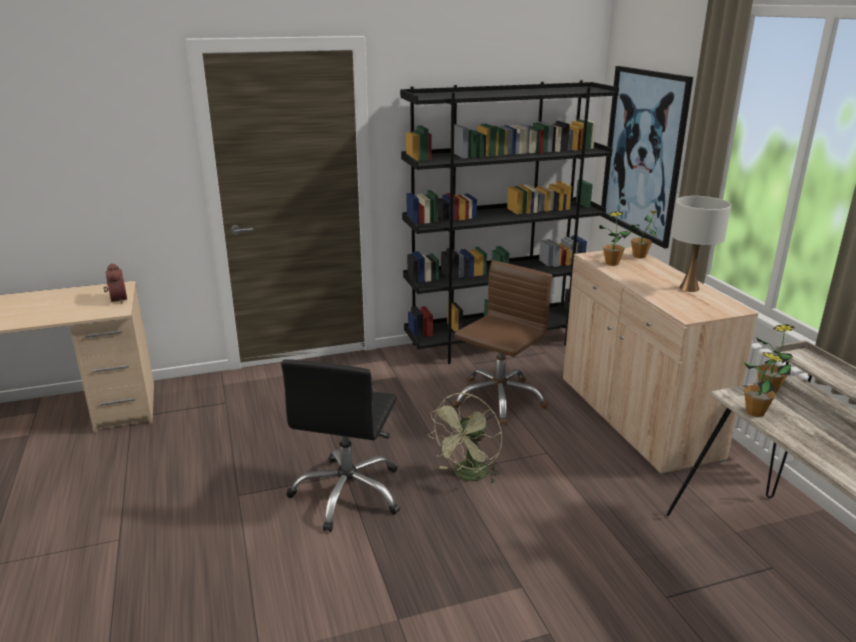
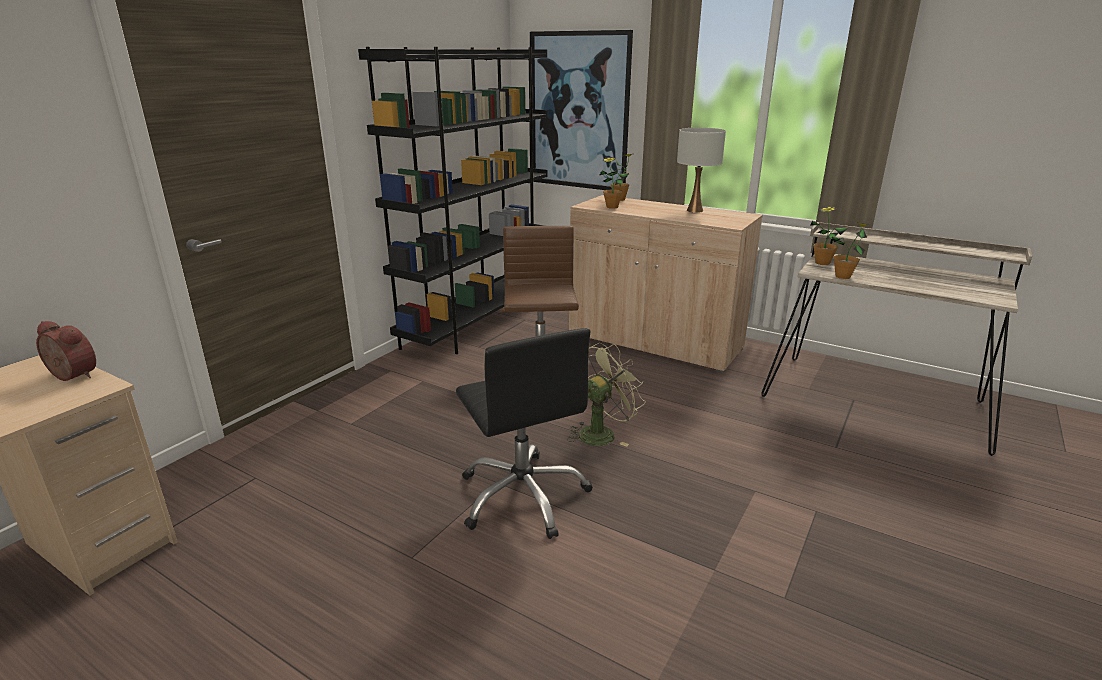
camera: 40 degrees left, 0 degrees up
green fan [428,393,502,483] -> green fan turned 120 degrees counterclockwise [567,343,645,446]

